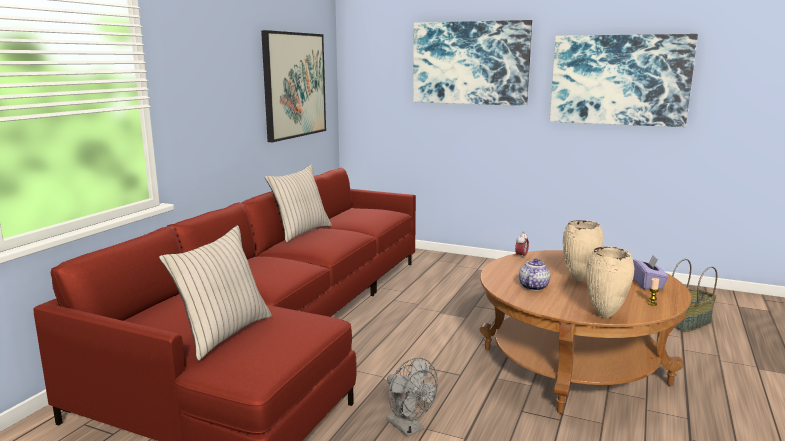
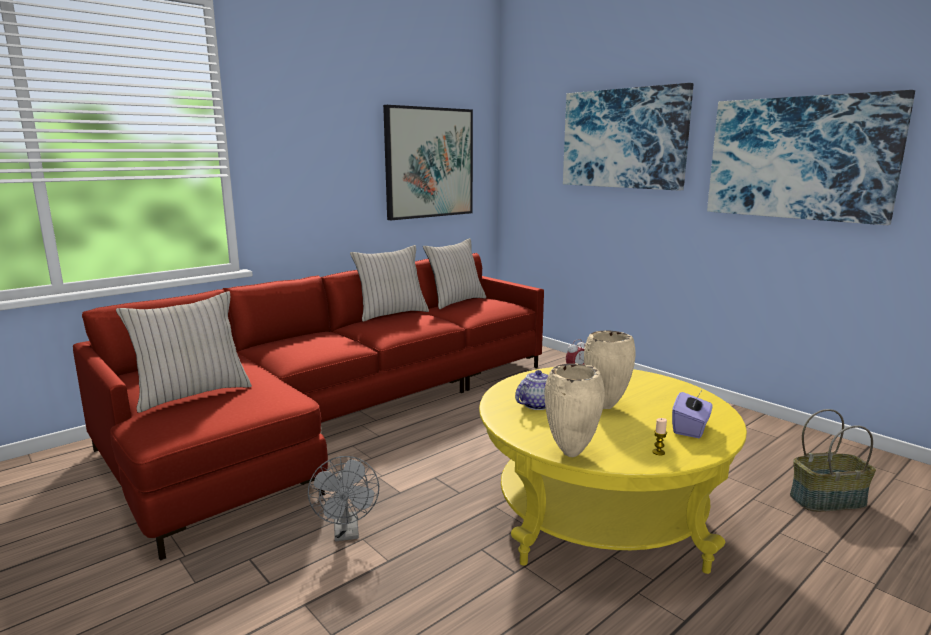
camera: 25 degrees right, 0 degrees up
brown coffee table [480,250,691,414] -> yellow coffee table [479,367,747,574]
none -> beige pillow [423,238,486,309]

